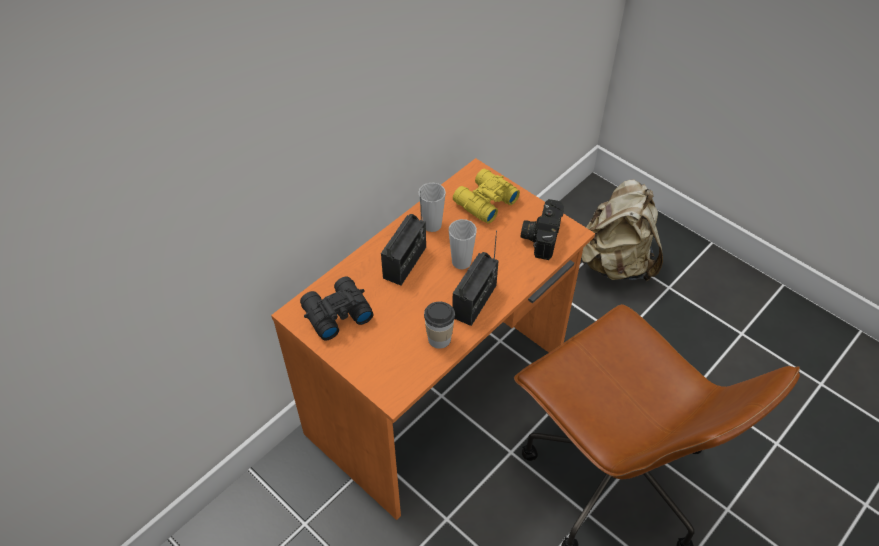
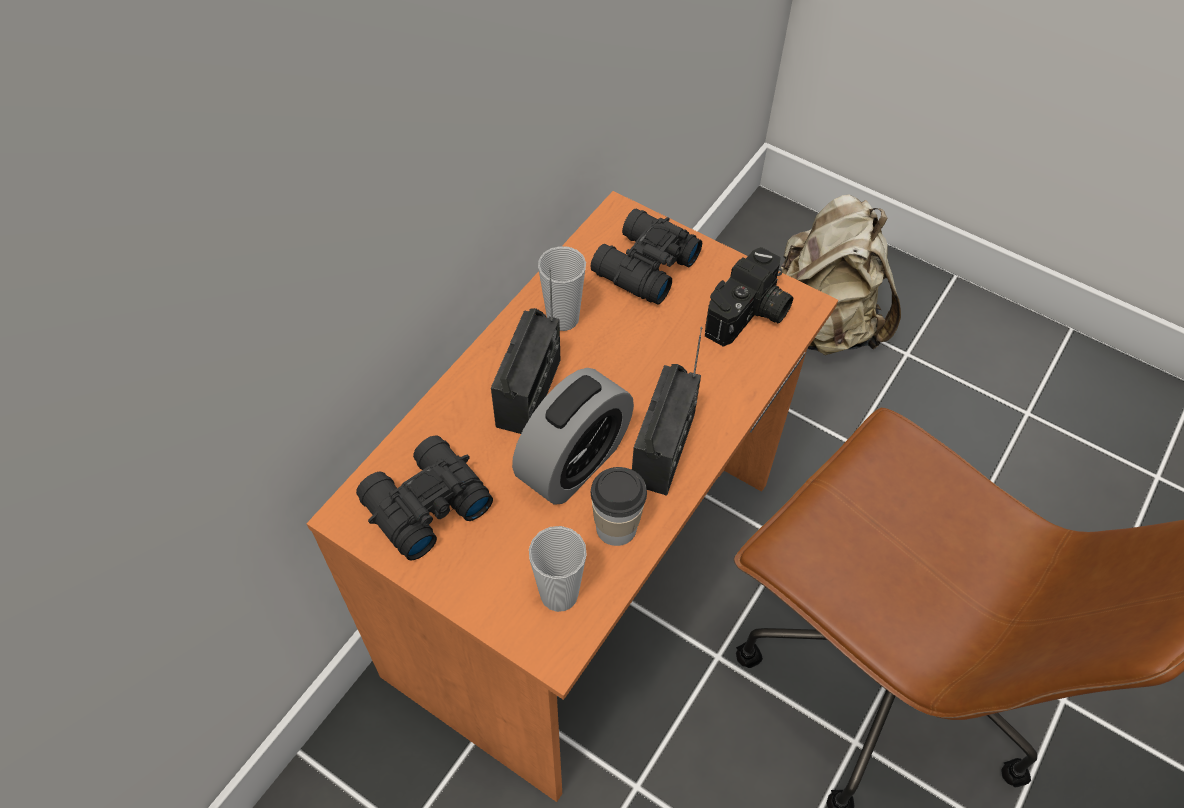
camera: 10 degrees left, 5 degrees up
cup [449,219,477,269] -> cup moved to [529,526,587,612]
yellow binoculars [453,169,520,224] -> black binoculars [591,209,702,305]
camera [521,199,564,260] -> camera turned 150 degrees counterclockwise [705,247,793,346]
none -> alarm clock [512,368,634,505]

